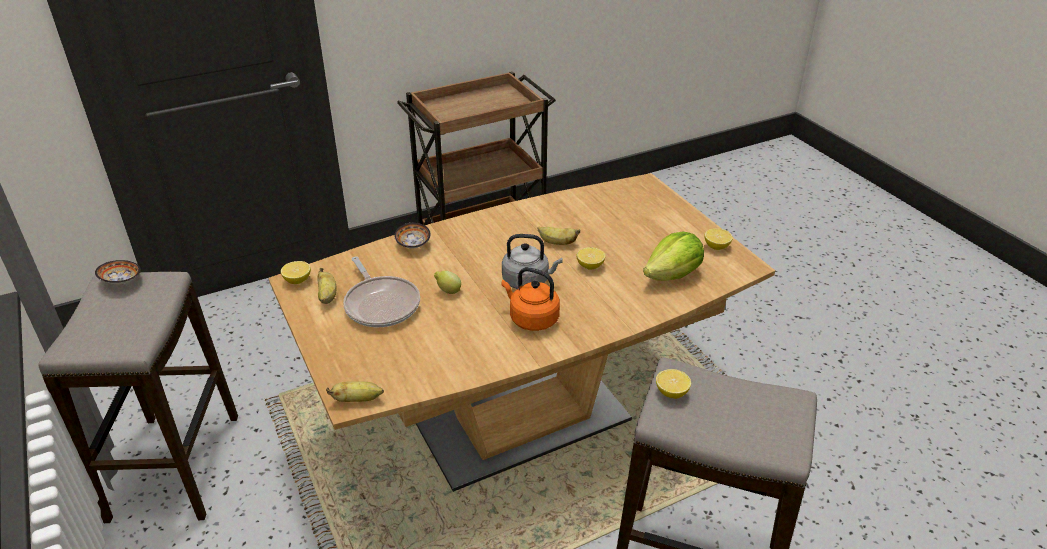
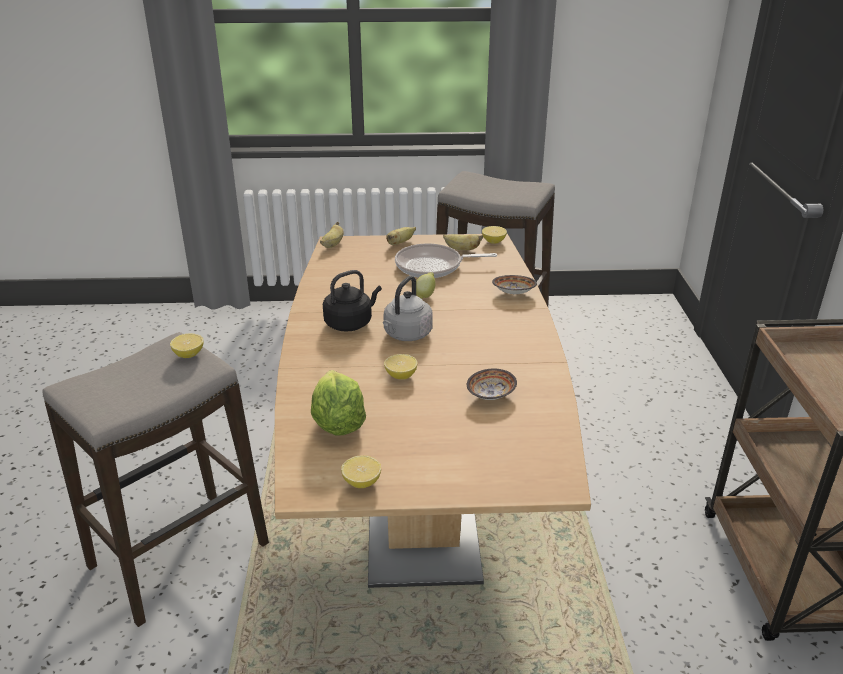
camera: 115 degrees right, 5 degrees down
bowl [95,260,141,285] -> bowl moved to [467,369,517,400]
orange kettle [501,267,560,331] -> black kettle [323,270,382,332]
banana [538,226,580,245] -> banana moved to [386,227,416,245]

